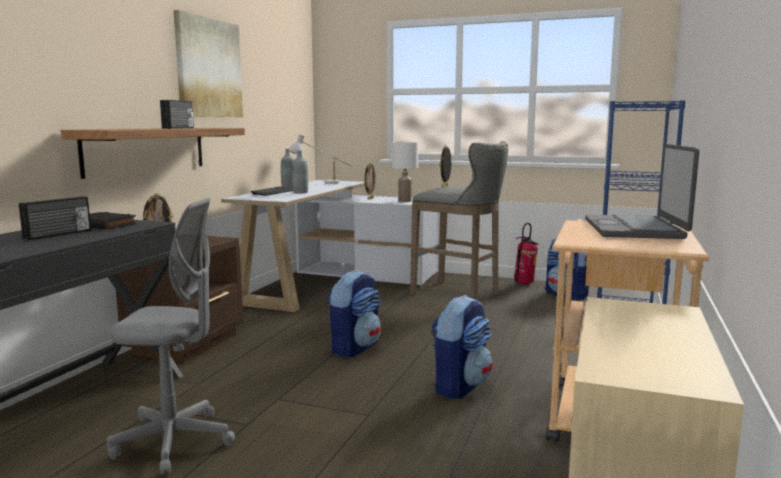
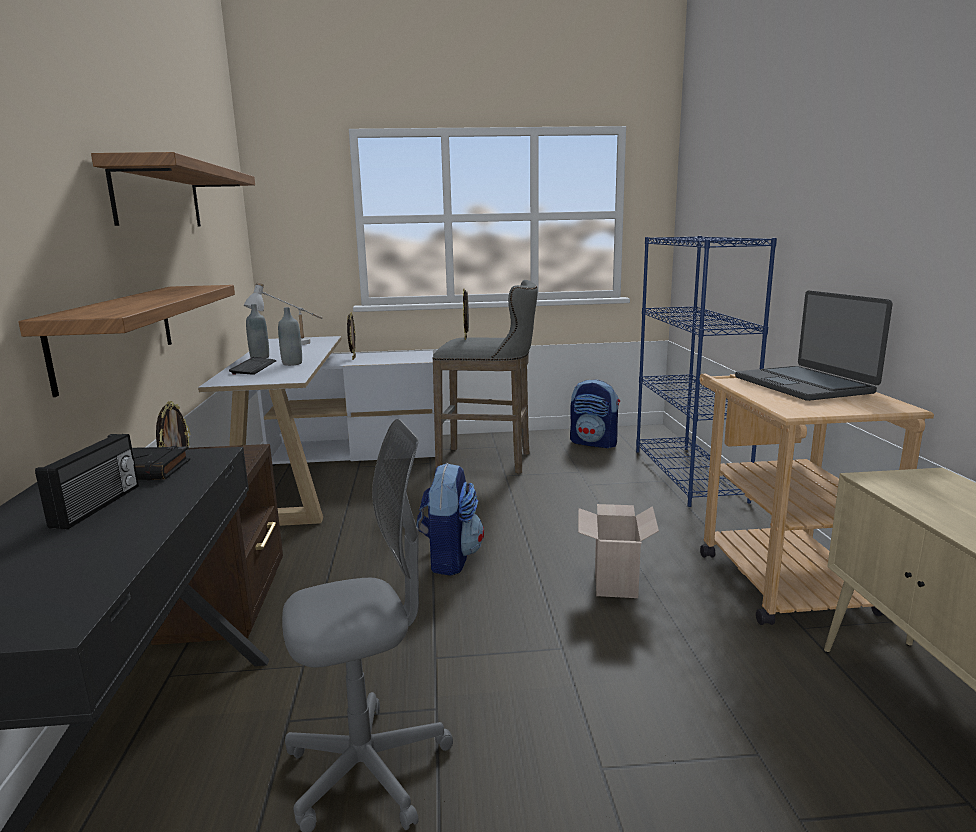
camera: 25 degrees left, 5 degrees up
radio [160,100,194,129] -> none
picture [174,10,243,117] -> shelf [91,152,255,226]
white table lamp [392,142,418,202] -> none
backpack [431,295,493,399] -> cardboard box [578,504,659,598]
fire extinguisher [514,223,538,285] -> none

